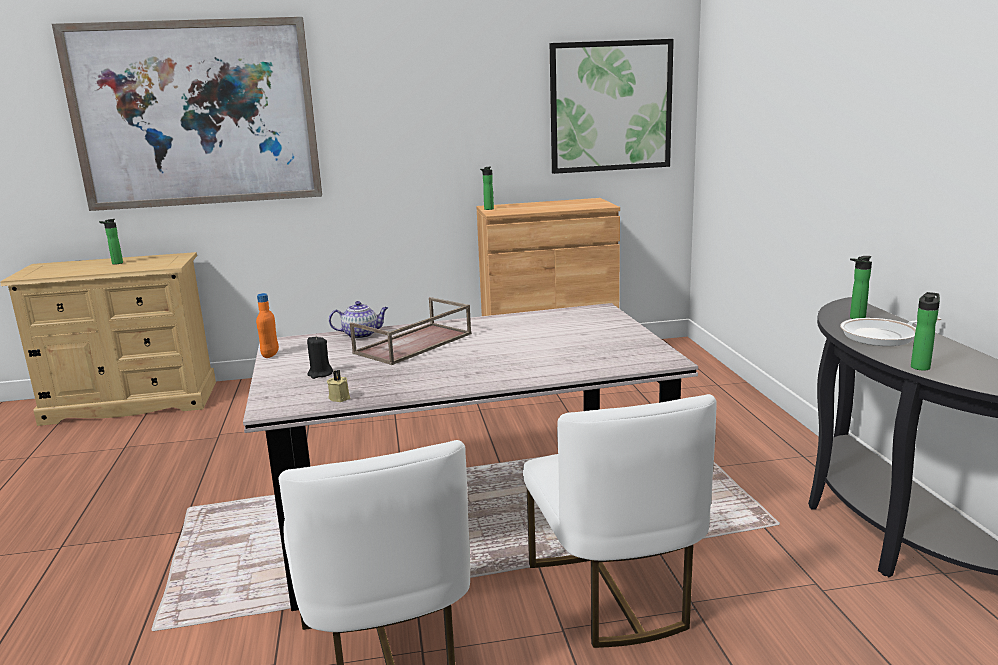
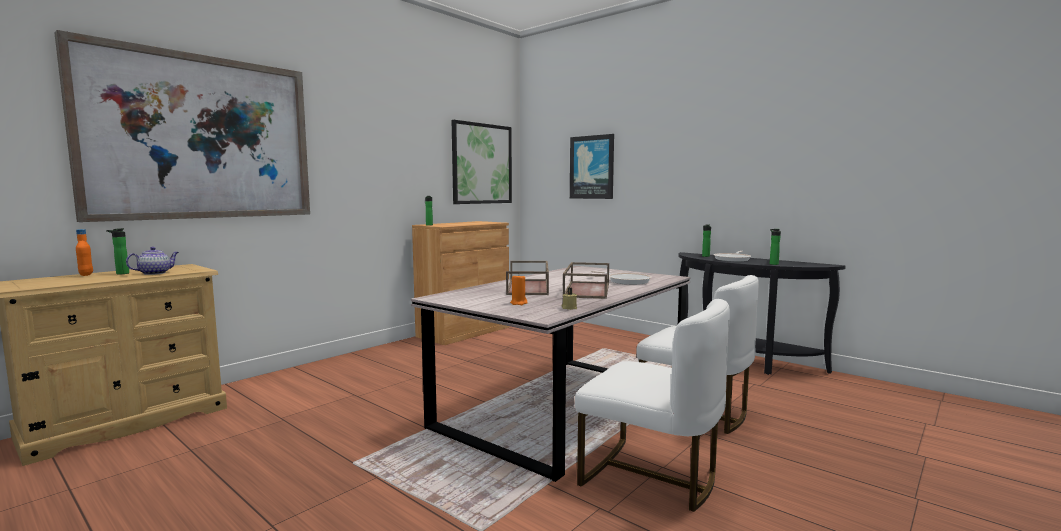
camera: 40 degrees left, 10 degrees down
orange bottle [256,293,279,358] -> orange bottle moved to [76,229,93,276]
black candle [307,336,333,379] -> orange candle [510,276,528,305]
teapot [329,301,388,339] -> teapot moved to [126,247,179,275]
none -> brown tray [563,262,609,299]
none -> picture [570,134,614,199]
none -> frying pan [591,271,652,285]

